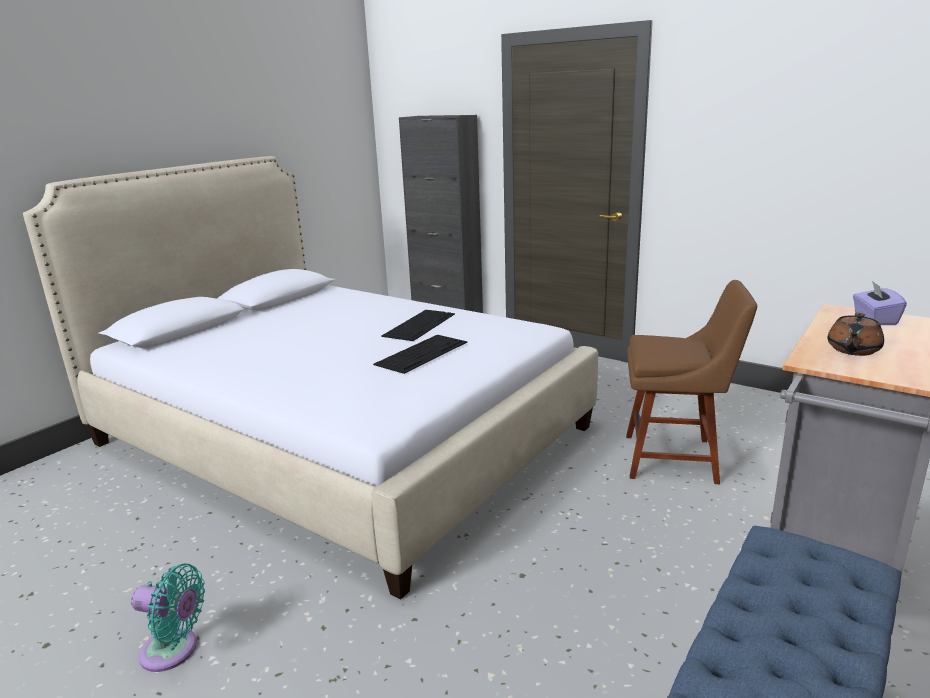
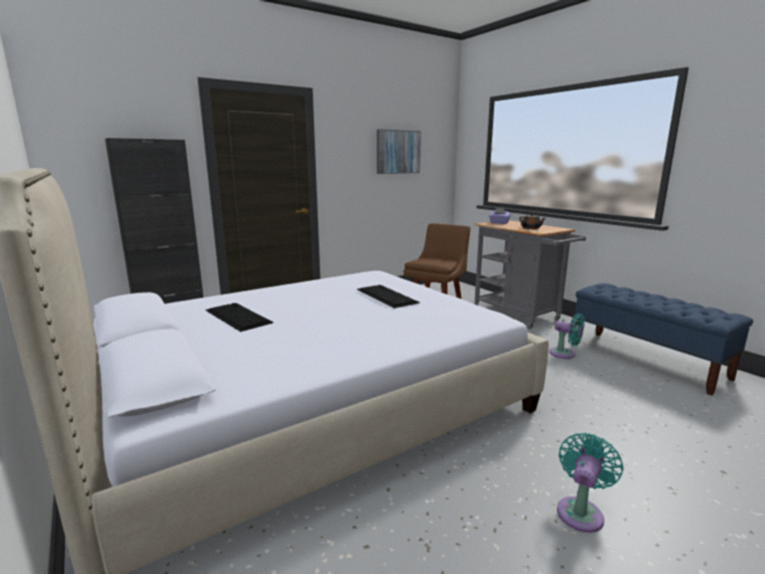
camera: 70 degrees left, 5 degrees down
keyboard [381,310,455,341] -> keyboard moved to [206,303,273,332]
none -> picture [377,129,421,174]
none -> turquoise fan [549,313,585,359]

